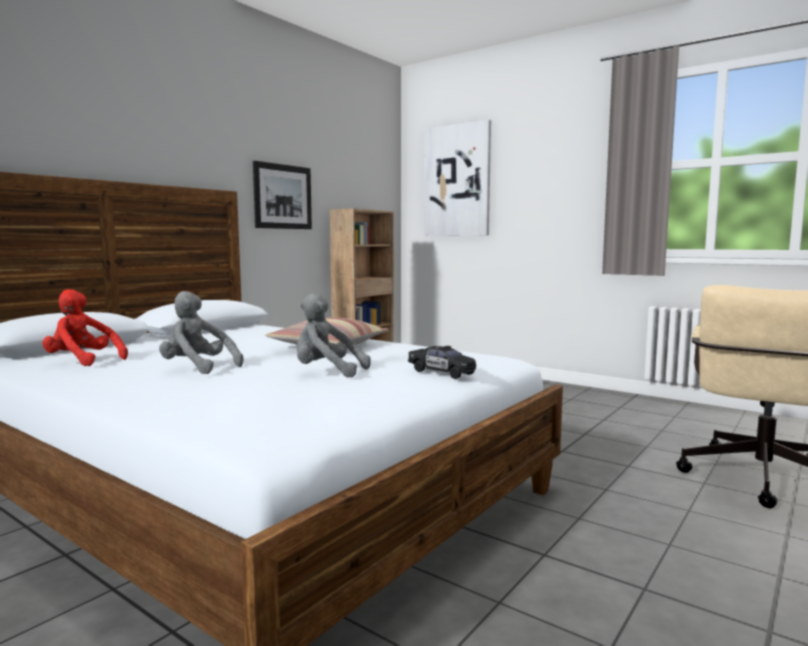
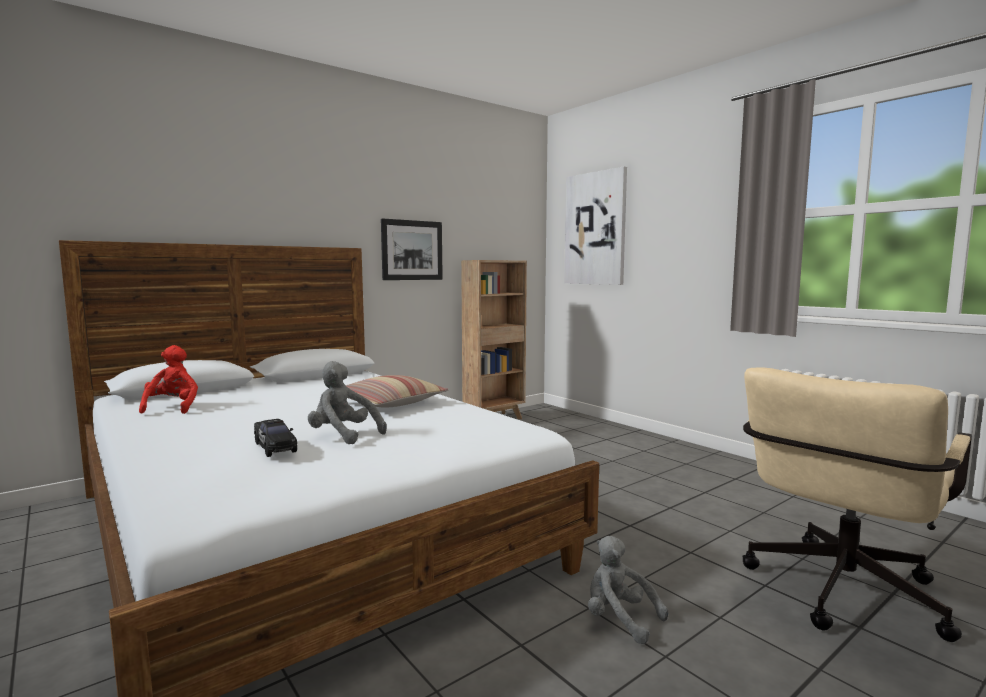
camera: 15 degrees right, 0 degrees up
red plush toy [42,289,128,366] -> red plush toy turned 45 degrees clockwise [139,345,198,414]
grey plush toy [159,291,243,374] -> grey plush toy moved to [588,536,668,644]
black toy car [408,346,476,379] -> black toy car moved to [254,419,297,457]

